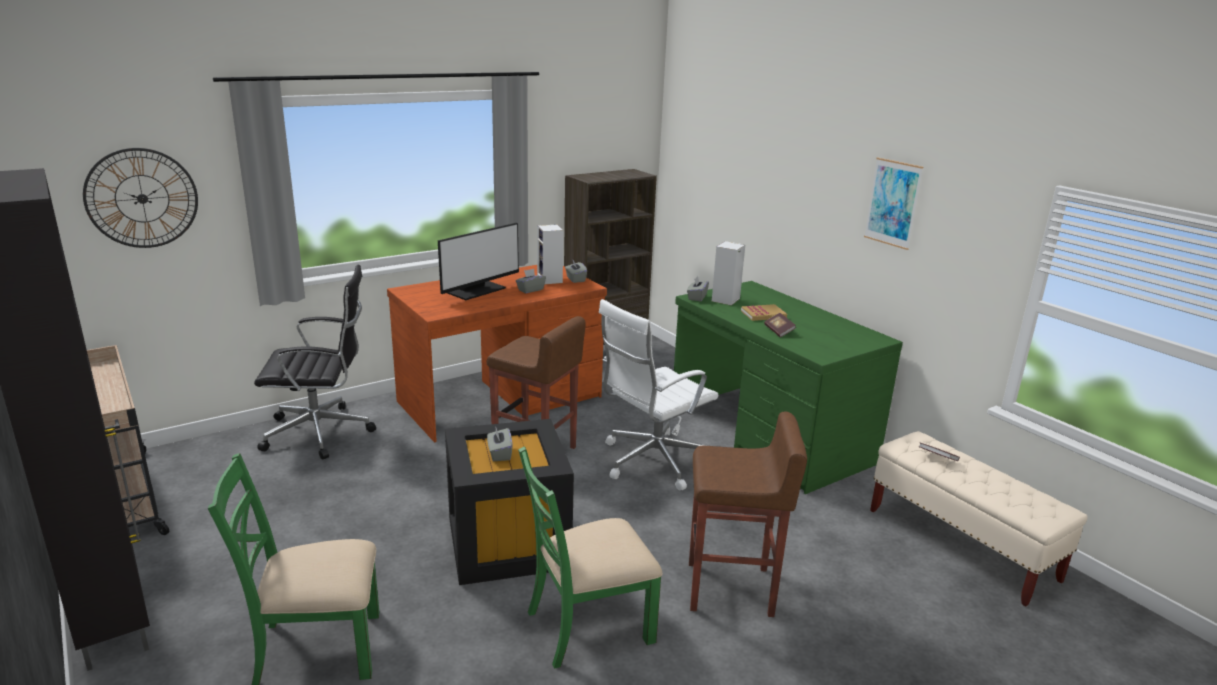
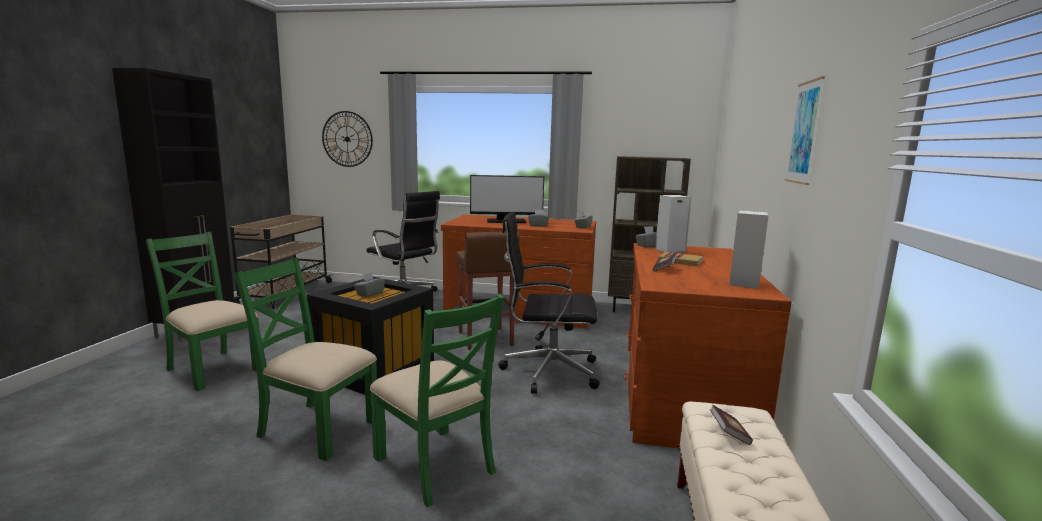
camera: 45 degrees right, 10 degrees down
speaker [537,225,563,284] -> speaker moved to [729,210,769,289]
white office chair [599,299,718,490] -> black office chair [498,212,600,394]
green desk [674,281,903,494] -> brown desk [624,243,791,449]
brown stool [689,412,807,617] -> green chair [370,294,505,507]

